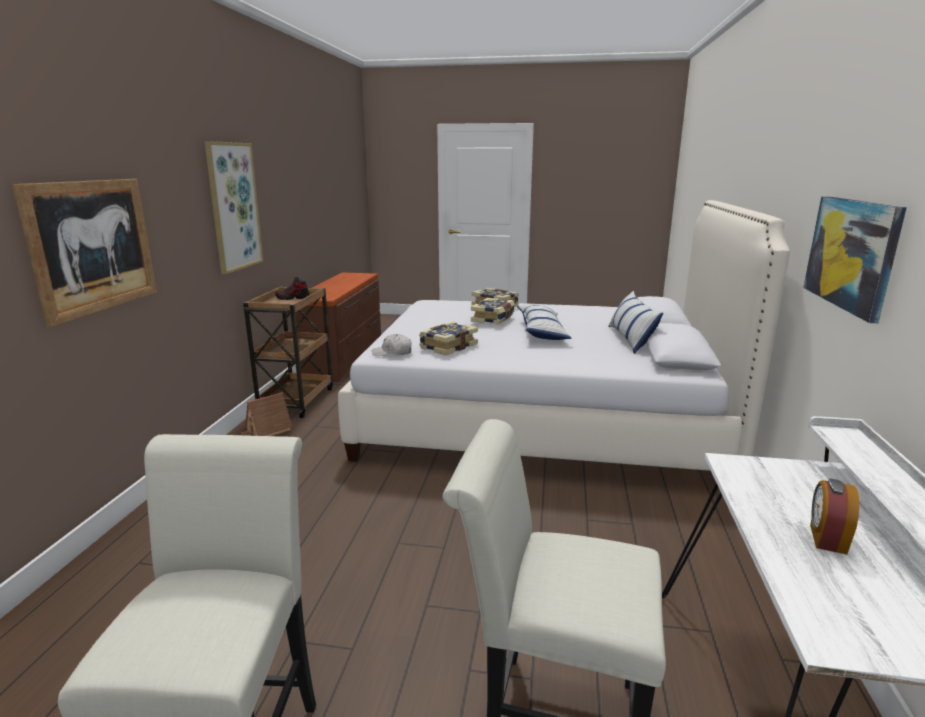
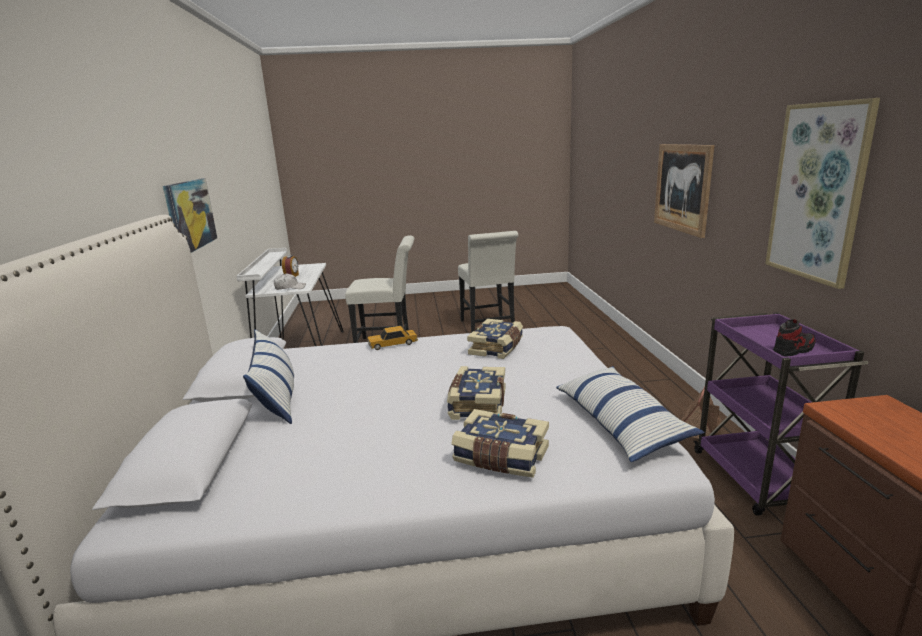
camera: 165 degrees right, 0 degrees up
brown cart [243,286,333,418] -> purple cart [693,312,868,516]
white cap [372,334,412,356] -> white cap moved to [273,274,306,290]
pillow [517,305,571,340] -> pillow moved to [556,366,704,462]
none -> toy car [368,326,418,350]

